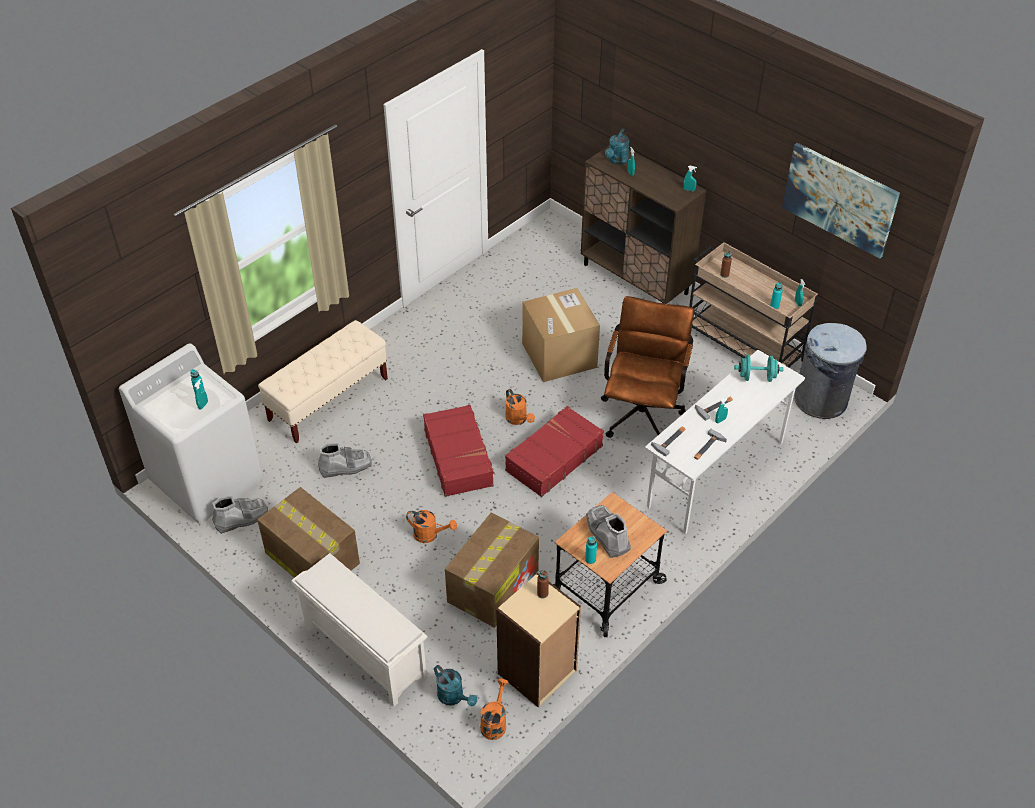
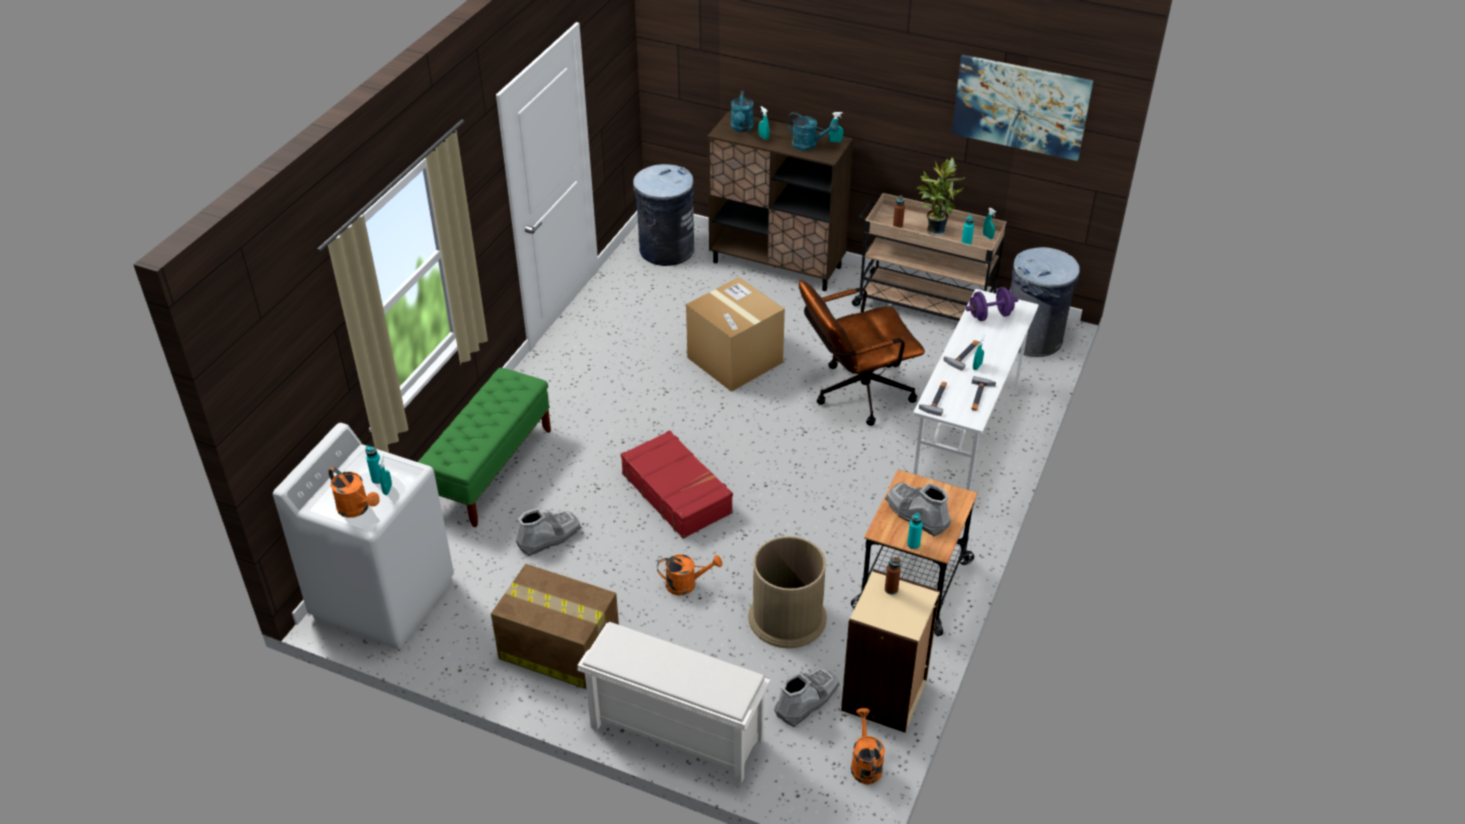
camera: 20 degrees left, 5 degrees down
grey boot [212,495,268,534] -> grey boot moved to [774,668,840,727]
beige bench [258,320,388,444] -> green bench [418,368,551,527]
turquoise watering can [434,665,477,706] -> turquoise watering can moved to [787,112,839,151]
cardboard box [445,513,539,628] -> brown trash can [748,536,827,648]
orange watering can [505,389,535,425] -> orange watering can moved to [328,467,380,518]
red suitcase [505,406,604,497] -> none
brown office chair [601,296,694,438] -> brown office chair turned 105 degrees counterclockwise [799,280,925,426]
turquoise dumbbell [734,355,784,382] -> purple dumbbell [966,287,1018,321]
none -> grey trash can [633,164,694,266]
none -> potted plant [917,158,965,236]

